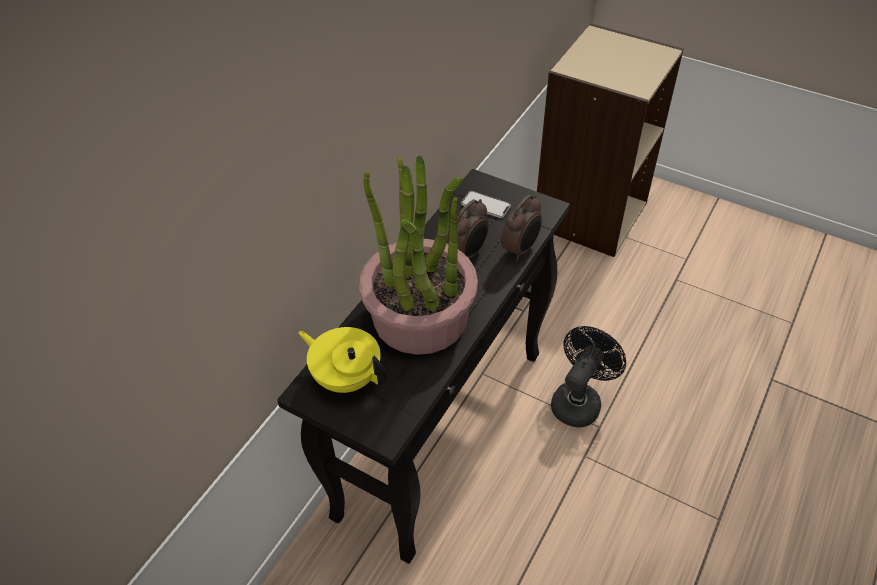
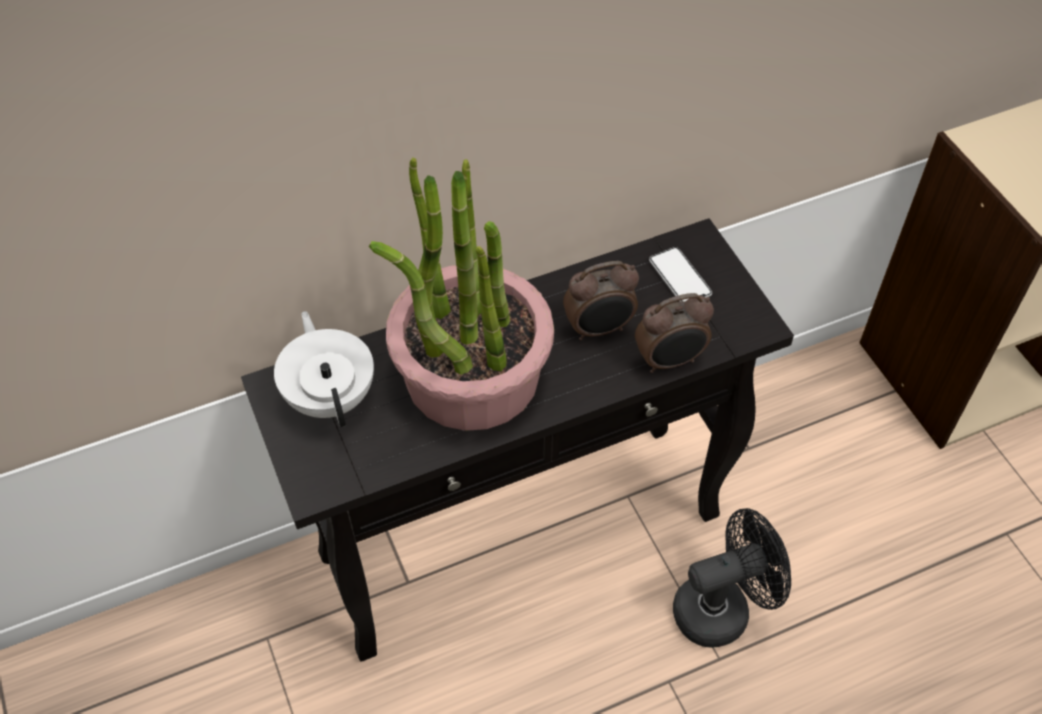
camera: 35 degrees right, 5 degrees up
yellow teapot [298,327,386,393] -> white teapot [274,311,374,427]

